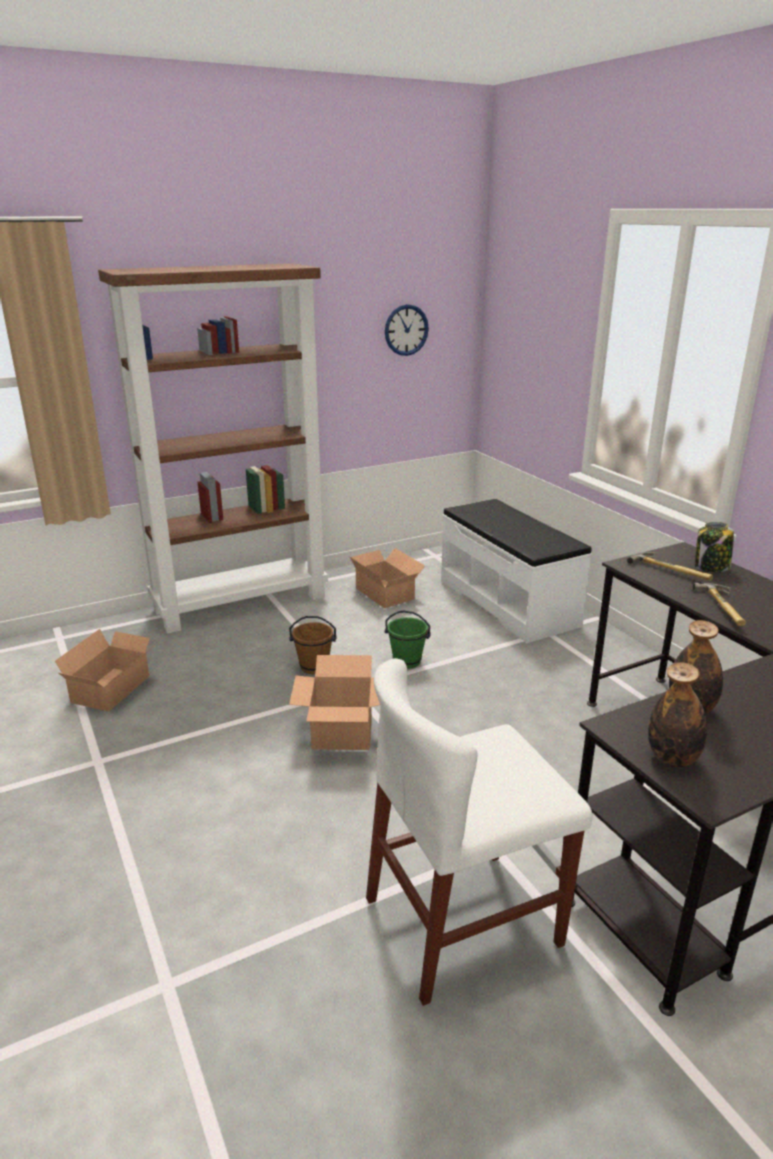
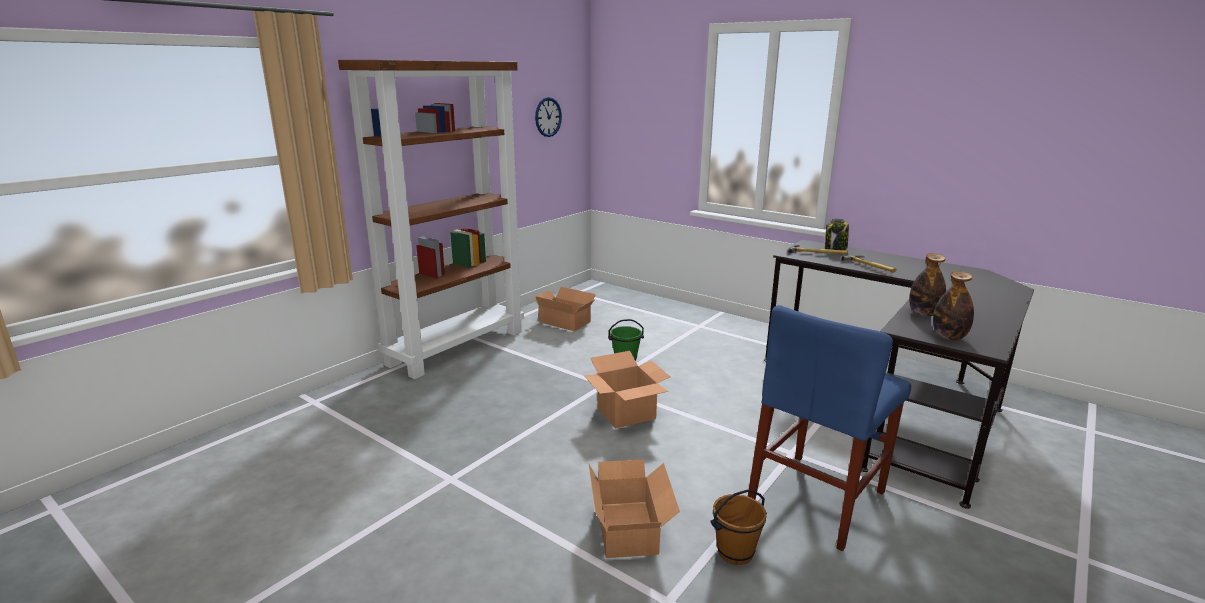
camera: 25 degrees left, 5 degrees down
cardboard box [55,629,157,711] -> cardboard box moved to [589,459,680,558]
brown bucket [289,616,337,674] -> brown bucket moved to [711,490,767,565]
white chair [366,658,593,1006] -> blue chair [748,305,911,551]
white bench [441,499,592,643] -> none

